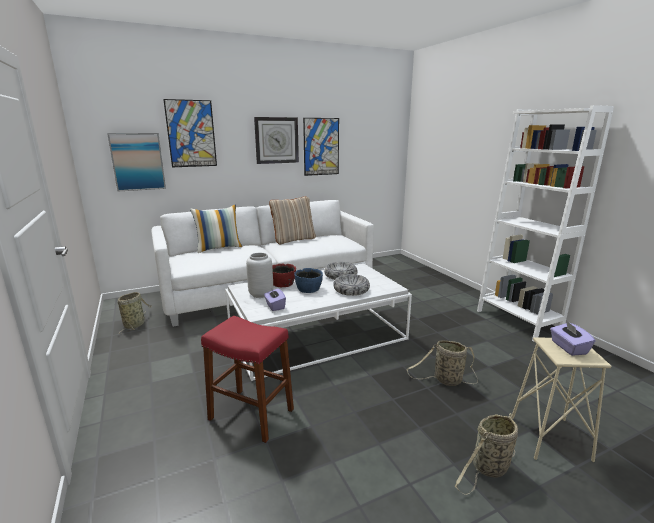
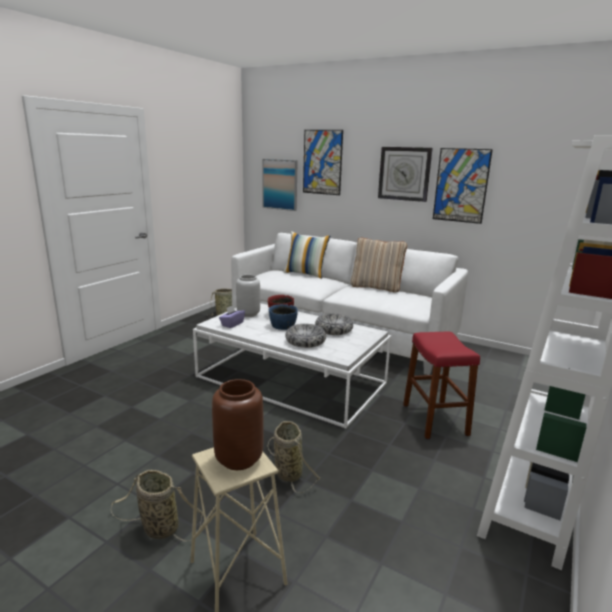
camera: 55 degrees right, 0 degrees up
red stool [201,316,294,443] -> red stool moved to [403,331,480,439]
purple tissue box [550,321,595,356] -> brown vase [212,379,264,470]

